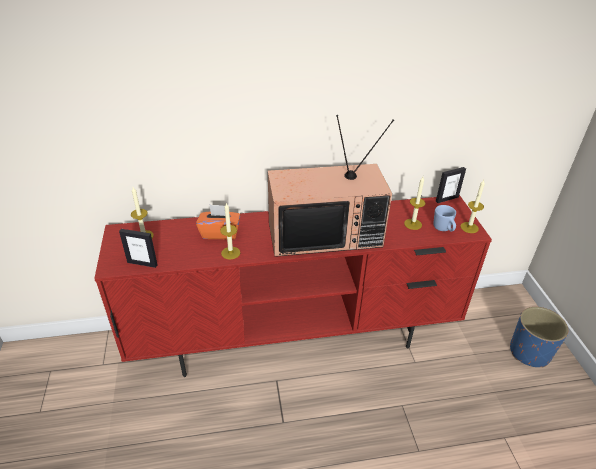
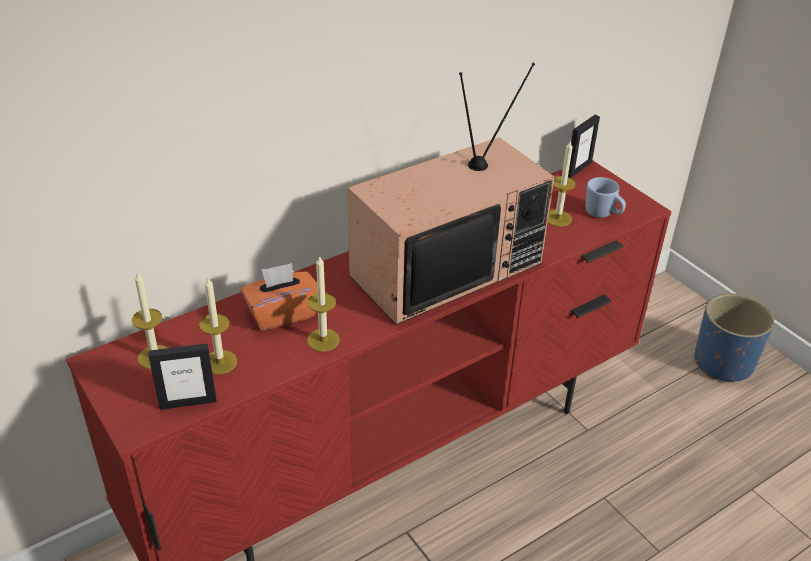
camera: 25 degrees left, 0 degrees up
candle [460,180,485,233] -> candle moved to [199,276,237,374]

